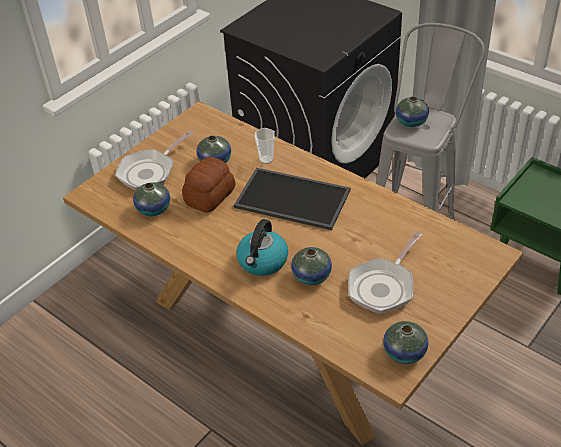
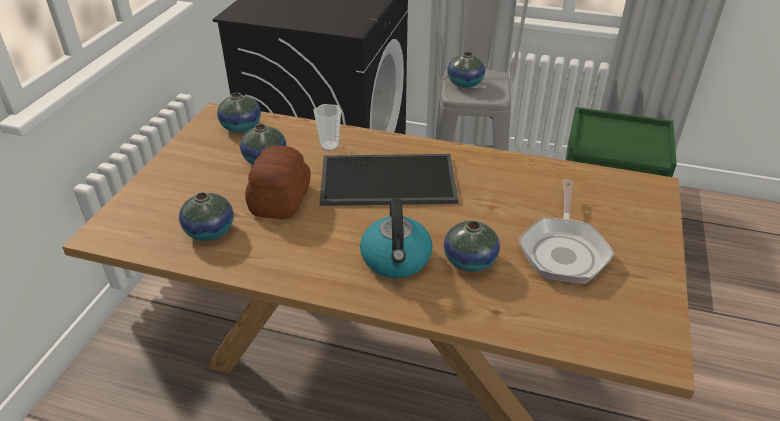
camera: 25 degrees left, 5 degrees down
frying pan [115,130,194,191] -> none
vase [383,321,428,364] -> vase moved to [217,93,261,133]

